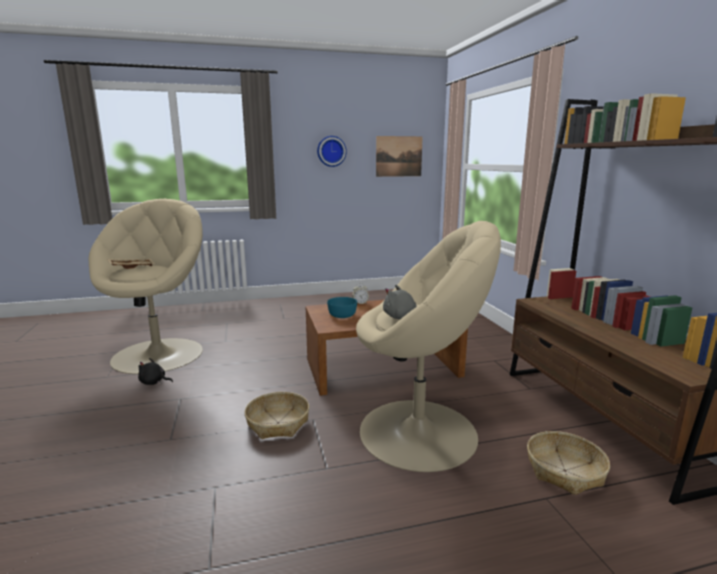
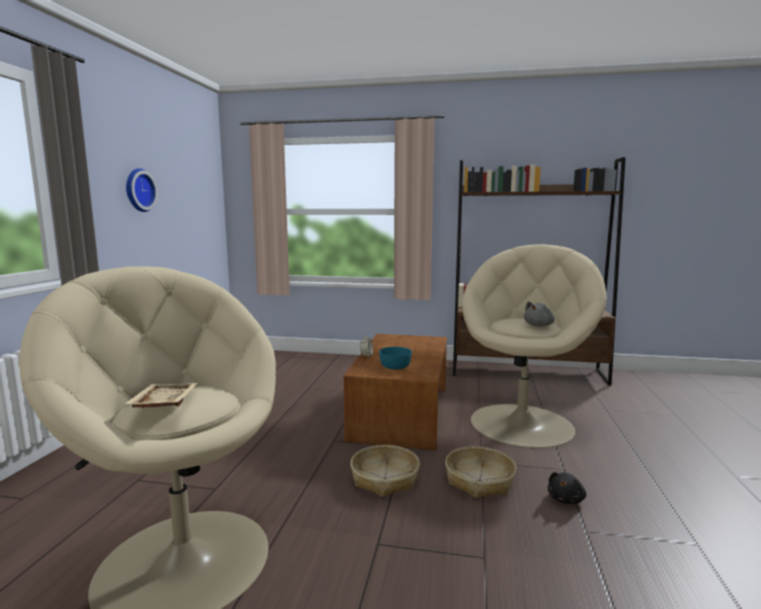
camera: 65 degrees left, 5 degrees down
black plush toy [138,358,173,385] -> black plush toy moved to [548,472,586,504]
picture [376,136,423,177] -> none
basket [527,431,610,495] -> basket moved to [350,445,420,497]

